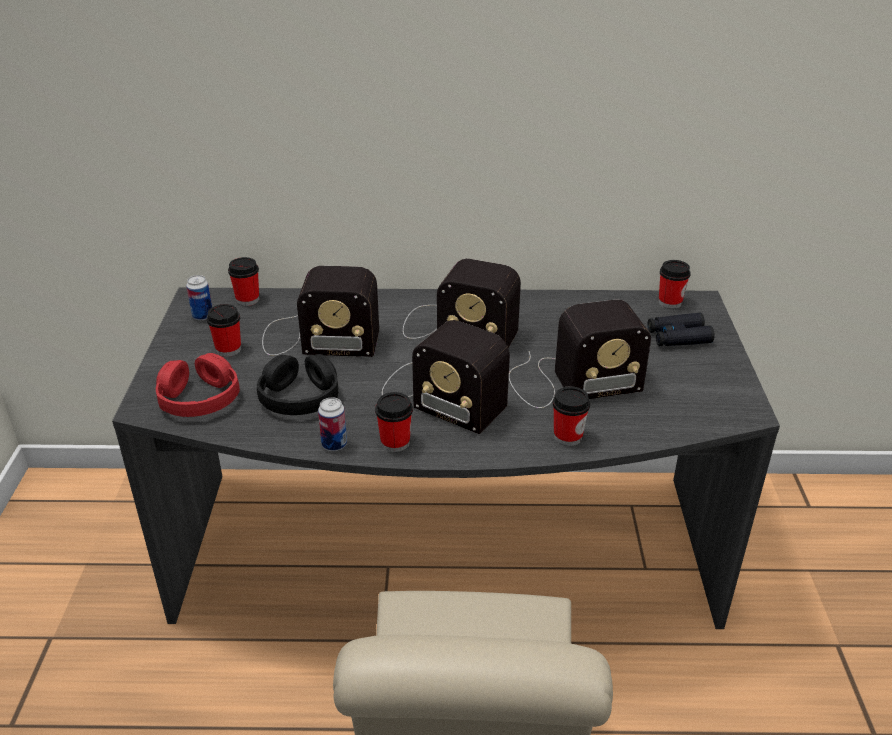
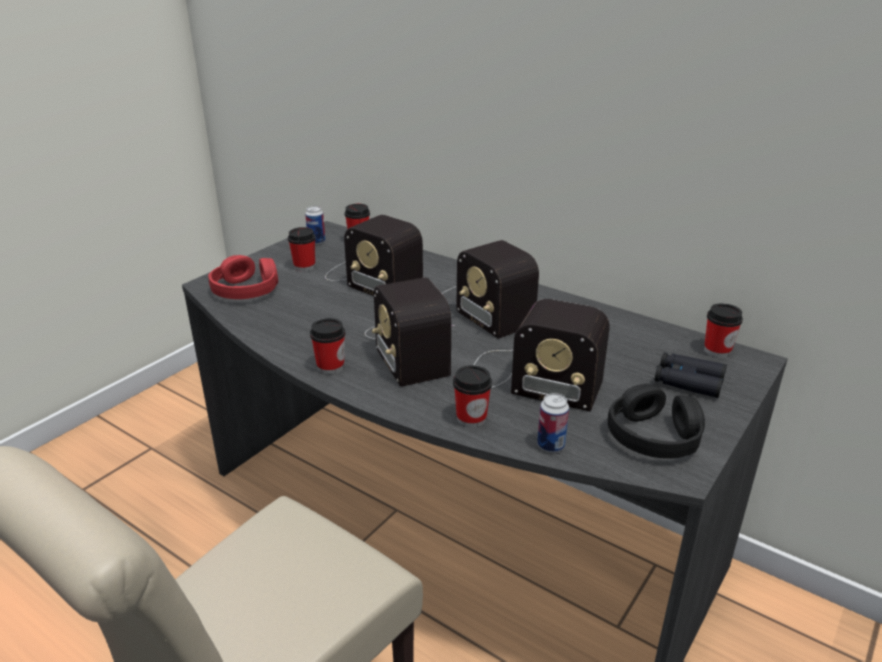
camera: 35 degrees right, 5 degrees down
black headphones [257,354,338,415] -> black headphones moved to [608,384,705,459]
can [318,397,347,451] -> can moved to [537,393,569,453]

